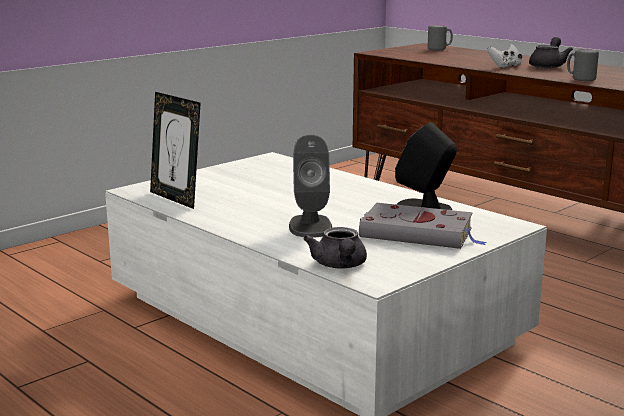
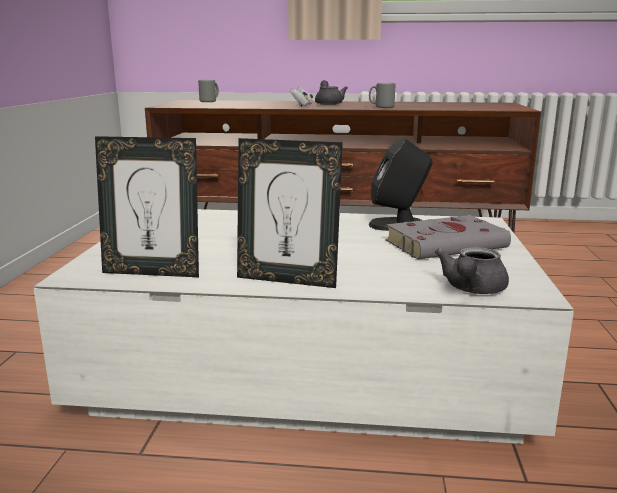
camera: 40 degrees left, 0 degrees up
grey speaker [289,135,332,238] -> none
grey teapot [304,227,367,269] -> grey teapot turned 75 degrees clockwise [435,247,509,294]
none -> picture frame [237,138,343,288]

